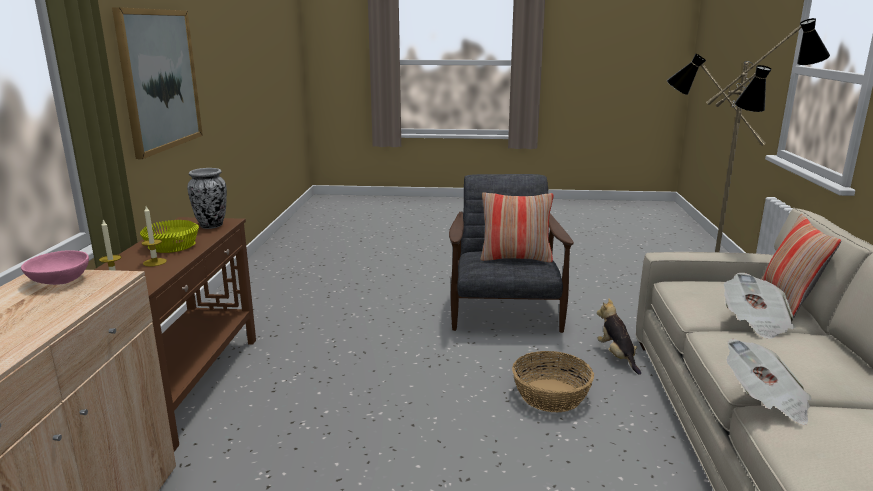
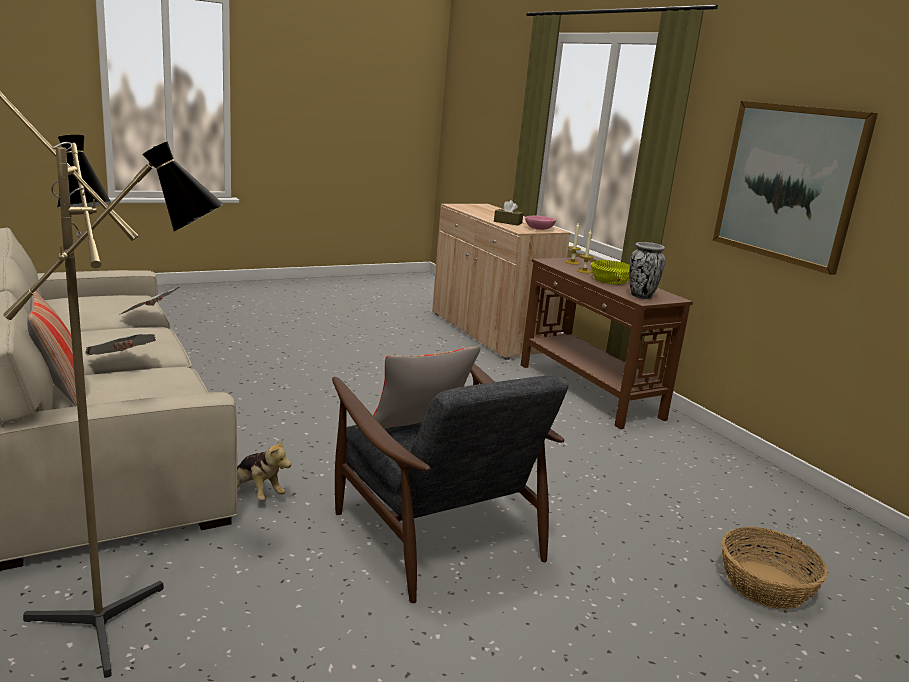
camera: 145 degrees right, 0 degrees up
basket [512,351,594,412] -> basket moved to [722,527,828,609]
none -> brown tissue box [494,200,523,225]

